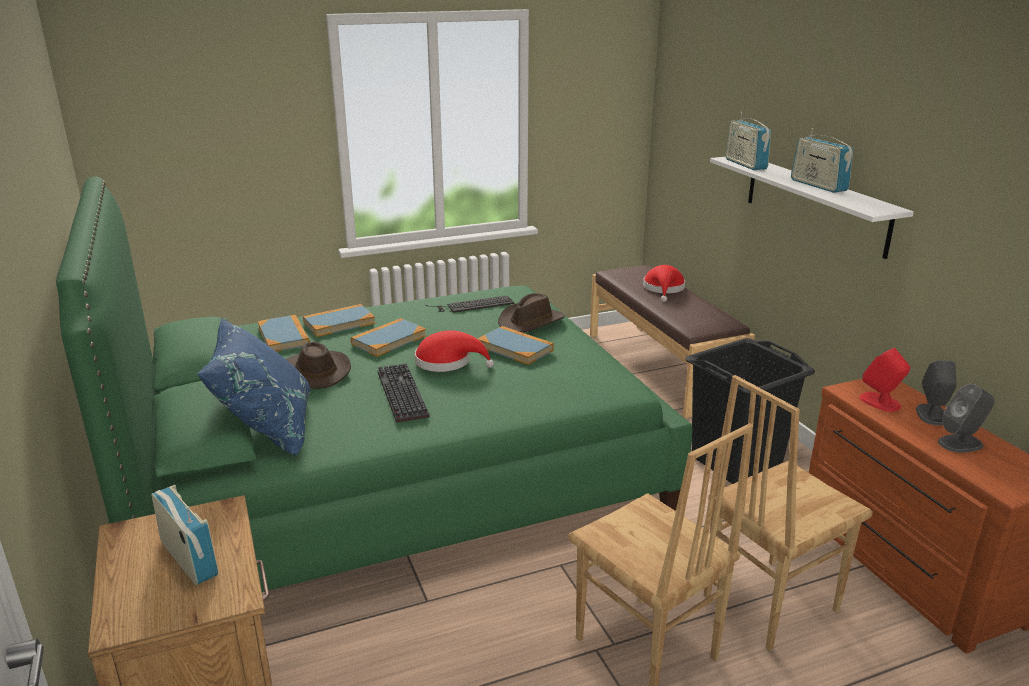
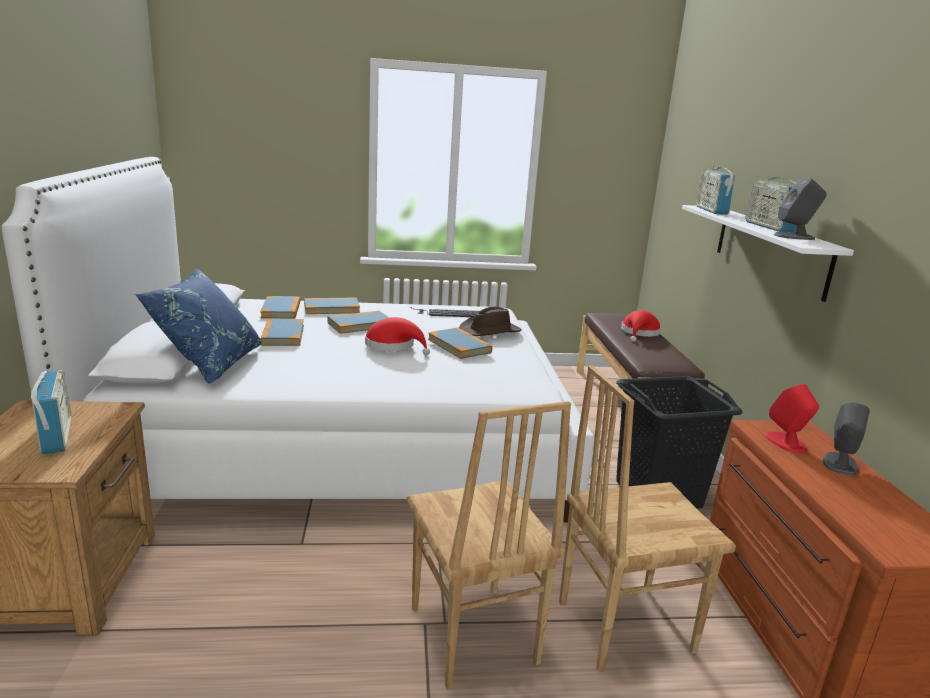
camera: 15 degrees right, 5 degrees down
green bed [56,177,693,592] -> white bed [2,157,594,522]
brown hat [286,342,351,389] -> book [260,319,304,346]
keyboard [378,363,430,423] -> none
grey speaker [938,384,995,453] -> grey speaker moved to [774,177,827,240]

